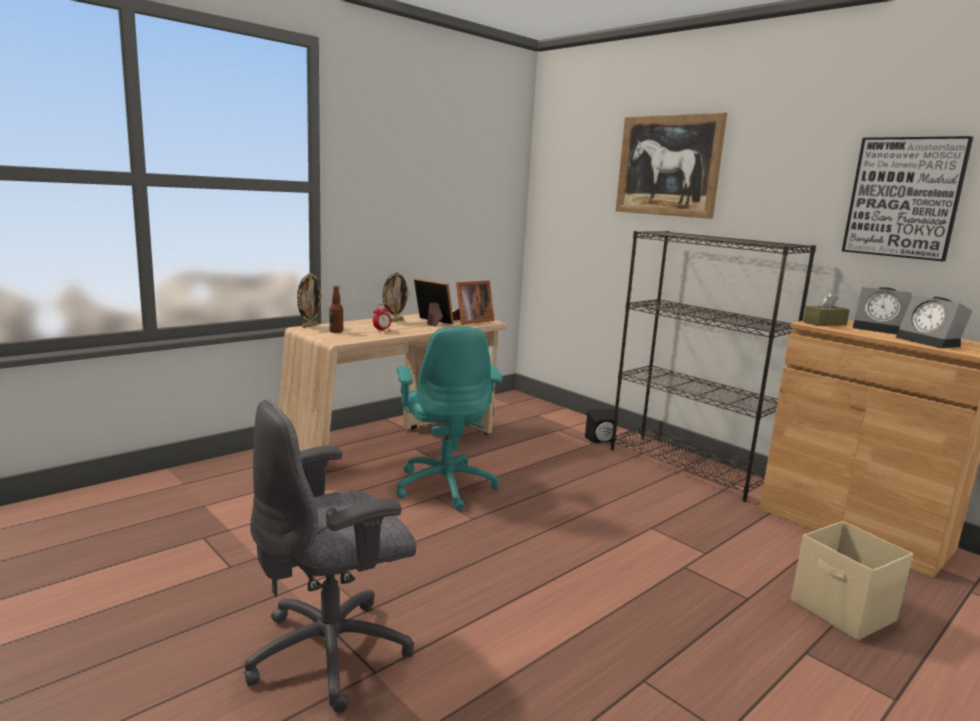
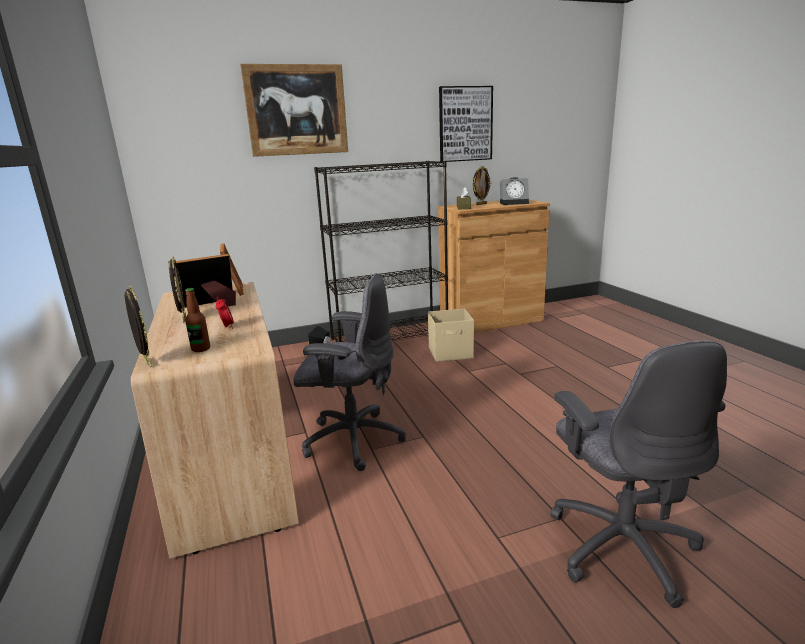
camera: 65 degrees left, 5 degrees up
turquoise office chair [397,326,502,511] -> grey office chair [293,273,406,471]
beige storage box [791,521,913,641] -> beige storage box moved to [428,309,474,362]
alarm clock [853,287,912,335] -> picture frame [472,166,492,205]

